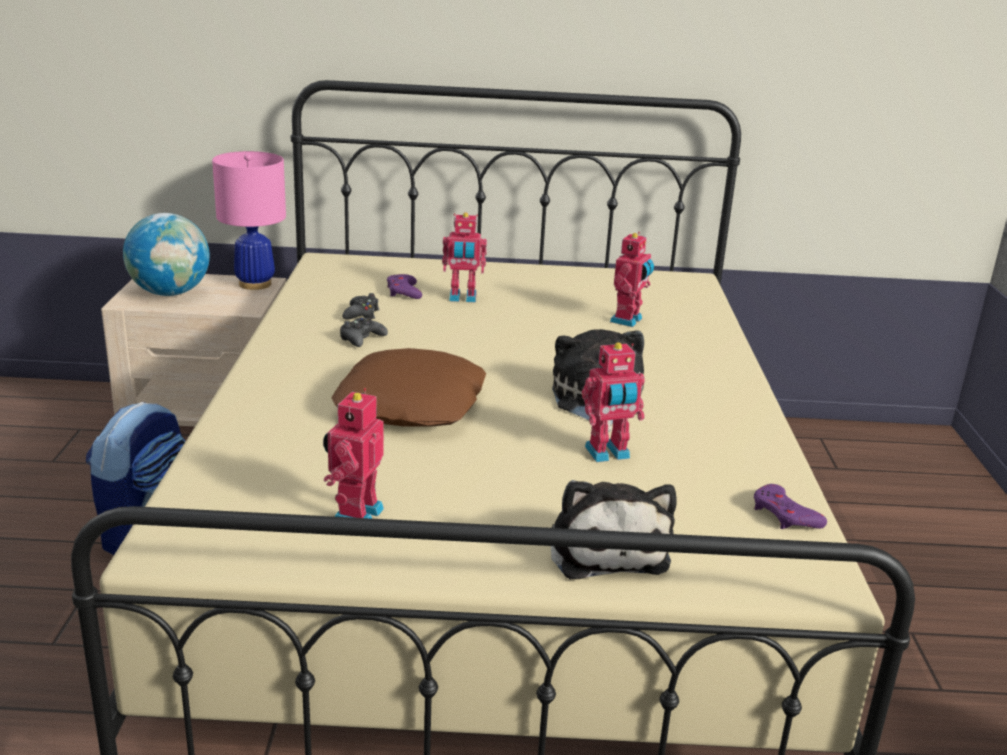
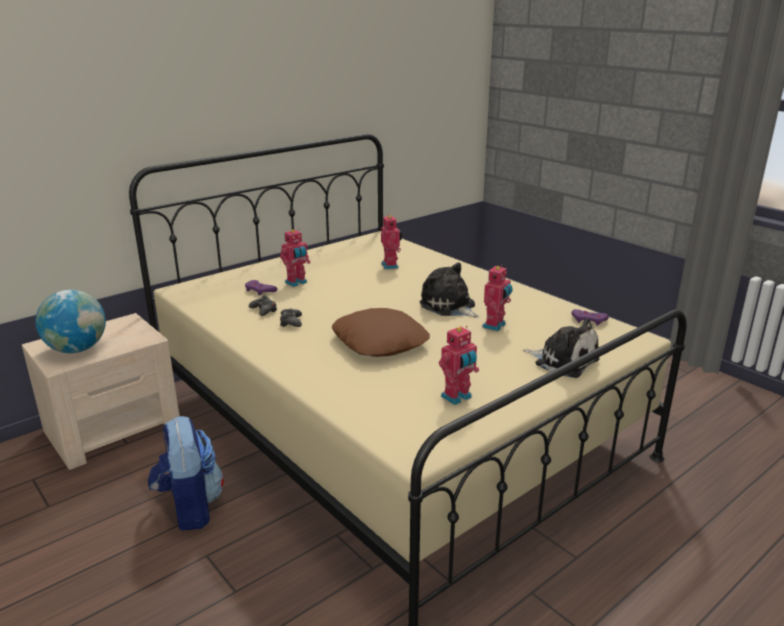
camera: 40 degrees left, 0 degrees up
pink table lamp [212,151,286,290] -> none
toy robot [323,388,384,519] -> toy robot turned 105 degrees counterclockwise [439,326,479,405]

